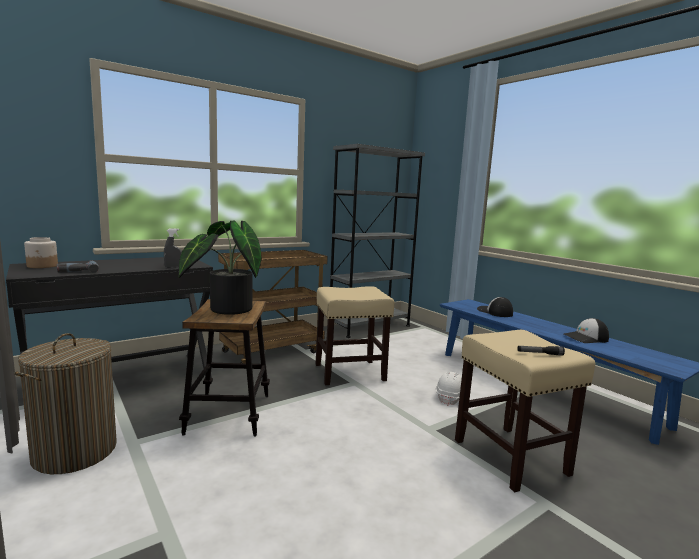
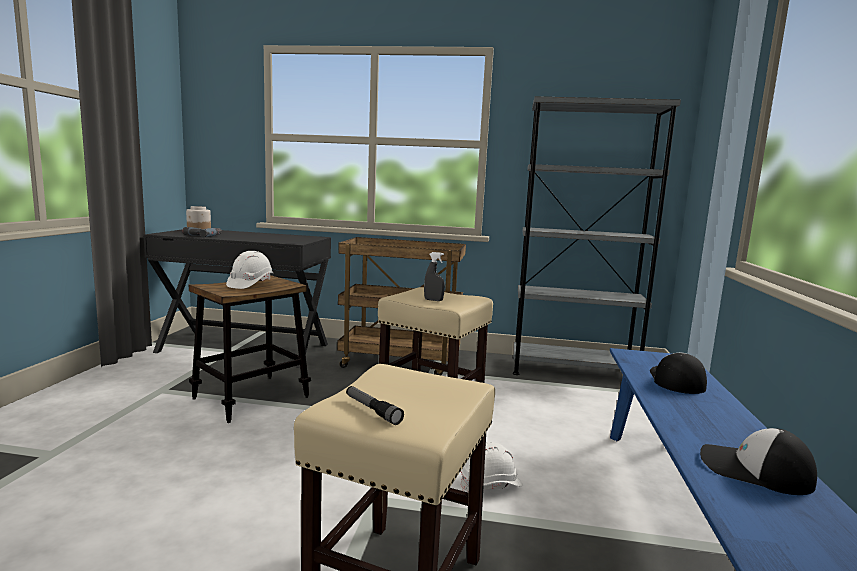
camera: 45 degrees right, 0 degrees up
laundry basket [14,333,117,474] -> none
grey spray bottle [164,228,182,268] -> grey spray bottle moved to [424,252,445,301]
potted plant [178,221,262,315] -> white hard hat [226,251,273,289]

